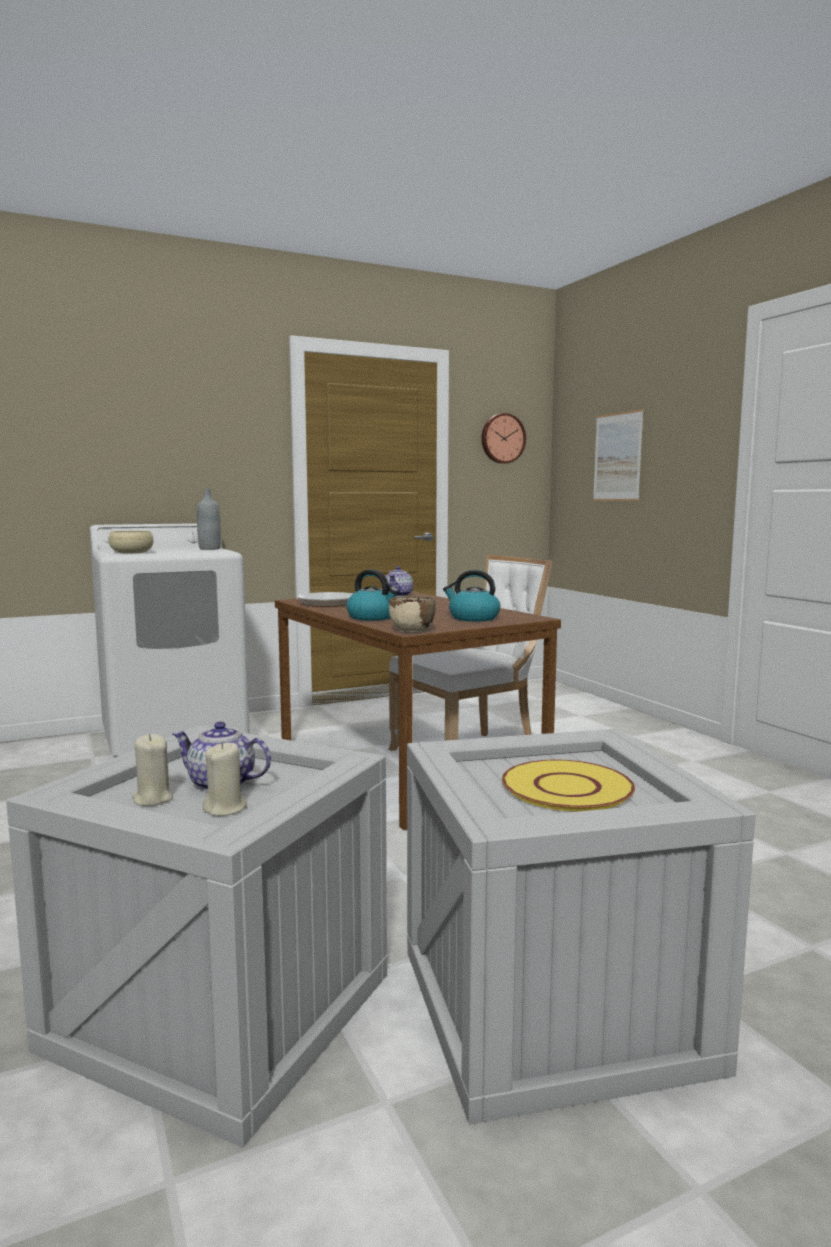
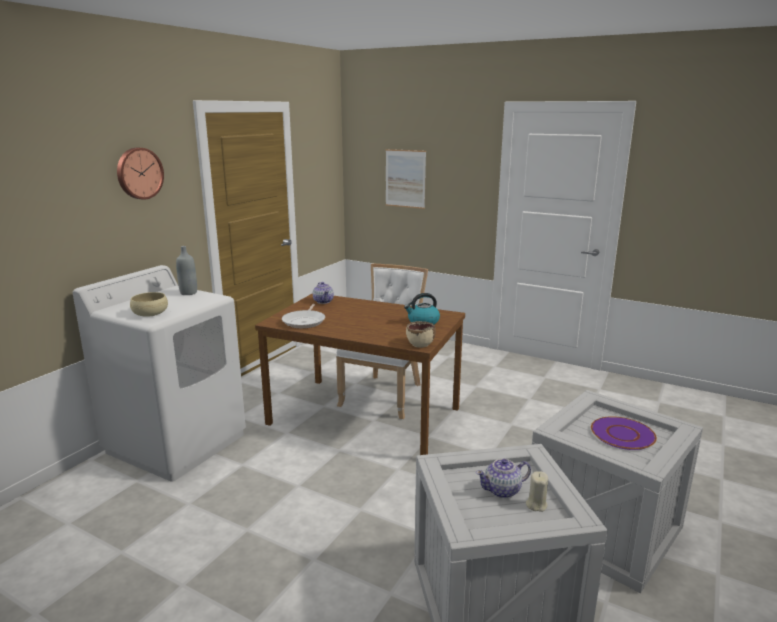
camera: 35 degrees left, 10 degrees up
beige candle [132,734,173,806] -> none
kettle [346,569,398,620] -> none
wall clock [481,413,526,464] -> wall clock moved to [117,148,164,200]
yellow plate [502,760,635,812] -> purple plate [591,416,657,450]

